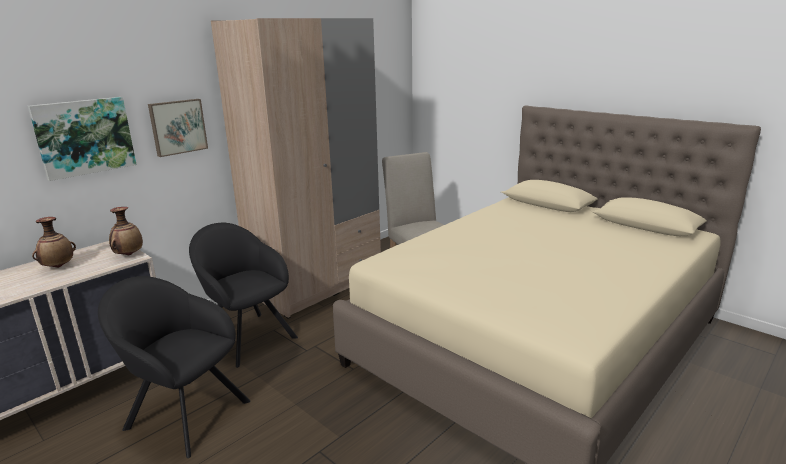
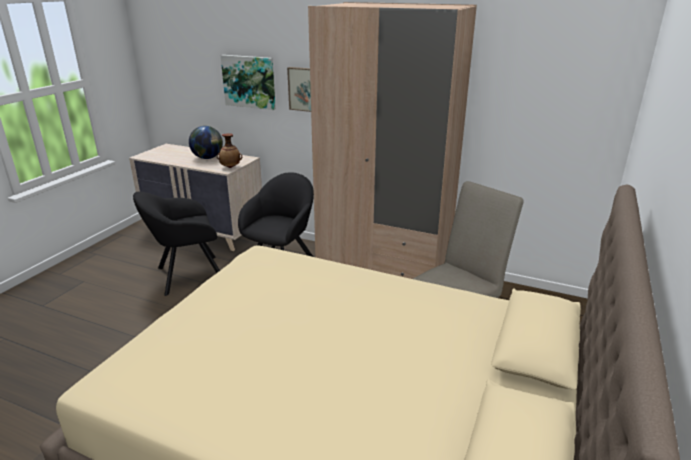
camera: 70 degrees right, 5 degrees up
vase [32,217,76,268] -> globe [189,126,223,159]
black armchair [98,276,251,458] -> black armchair turned 120 degrees counterclockwise [133,191,220,296]

